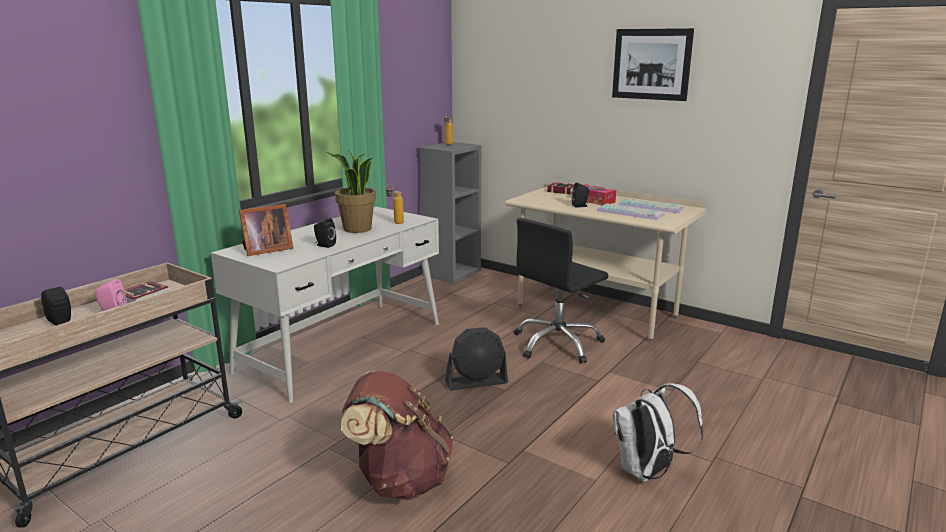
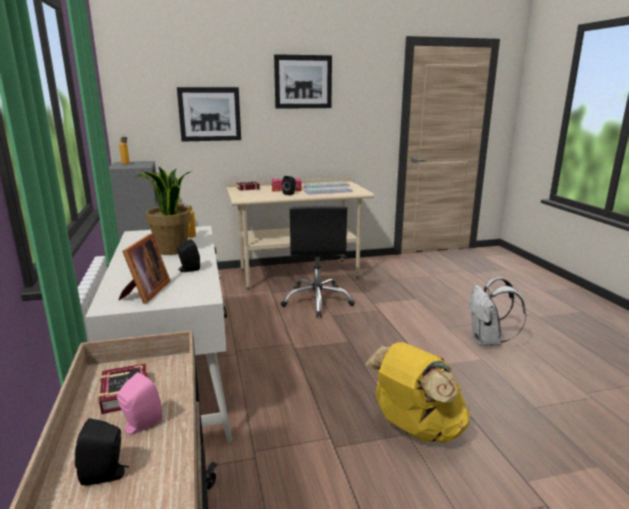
camera: 50 degrees left, 0 degrees up
brown backpack [341,371,453,498] -> yellow backpack [365,342,470,443]
black fan [445,327,508,390] -> none
none -> picture [177,87,241,142]

